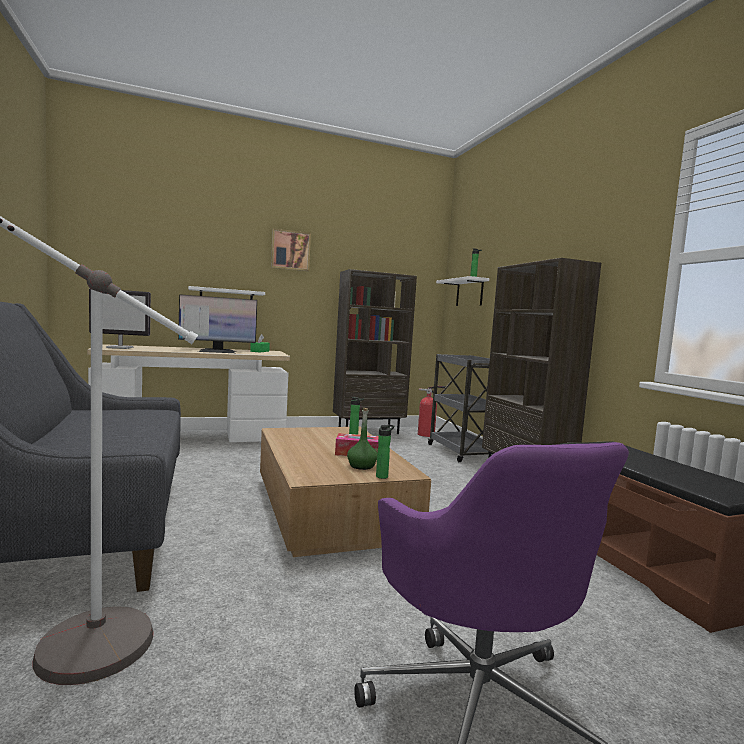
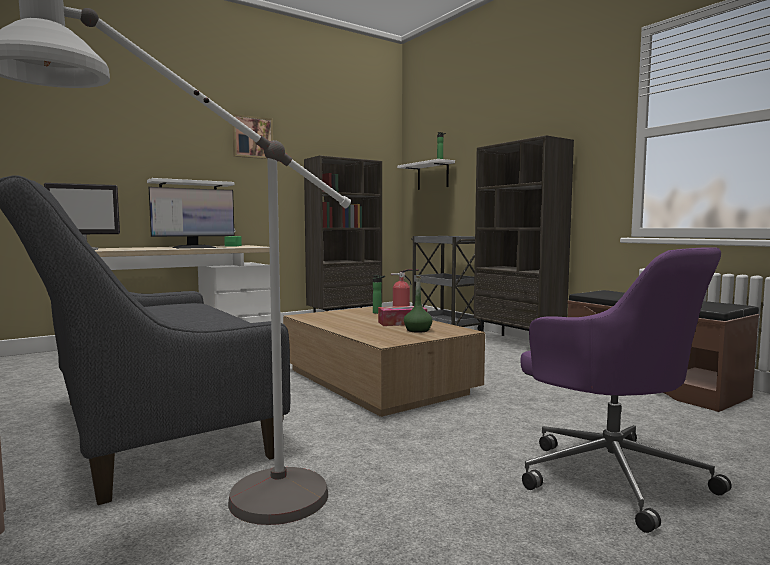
camera: 15 degrees left, 0 degrees up
bottle [376,424,394,479] -> none

